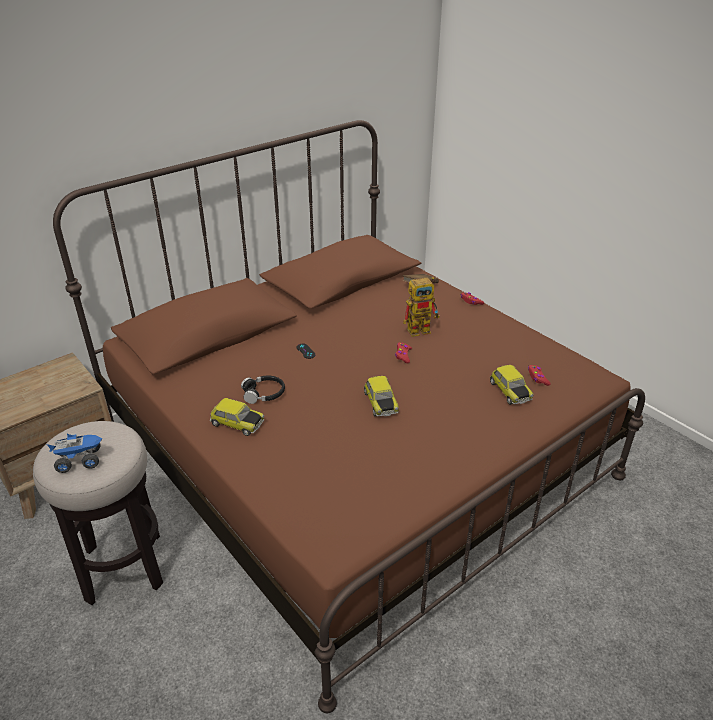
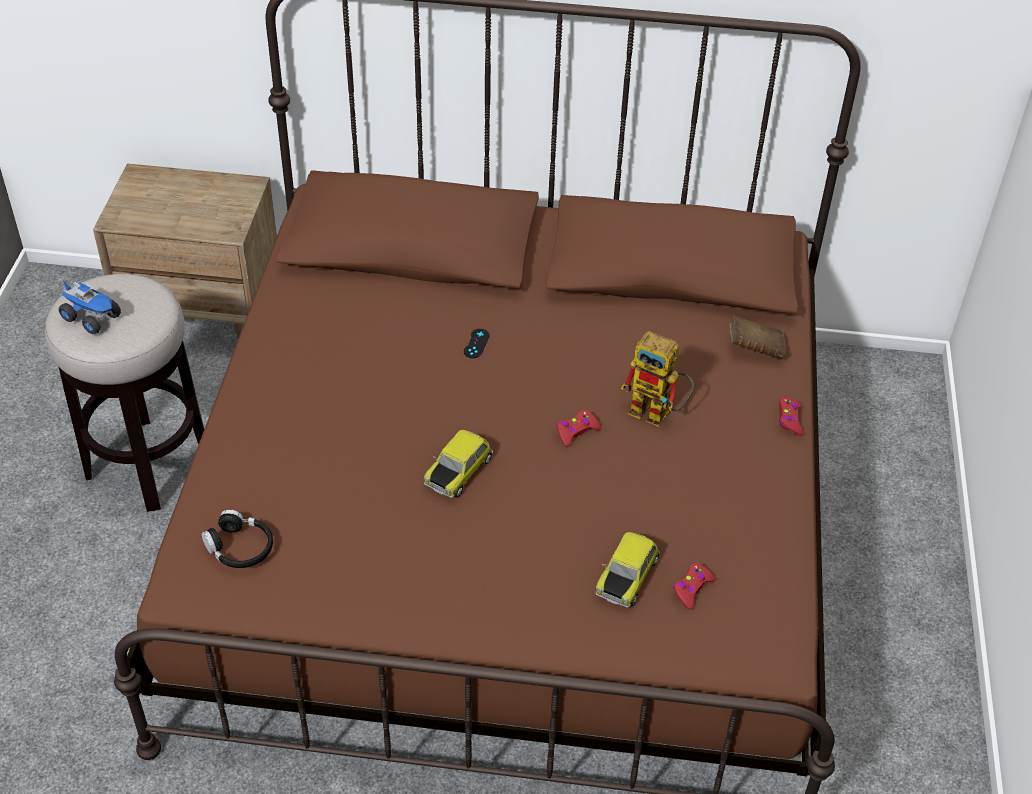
camera: 45 degrees right, 10 degrees up
toy car [210,398,265,436] -> none
black headphones [241,376,285,404] -> black headphones moved to [201,510,273,568]

